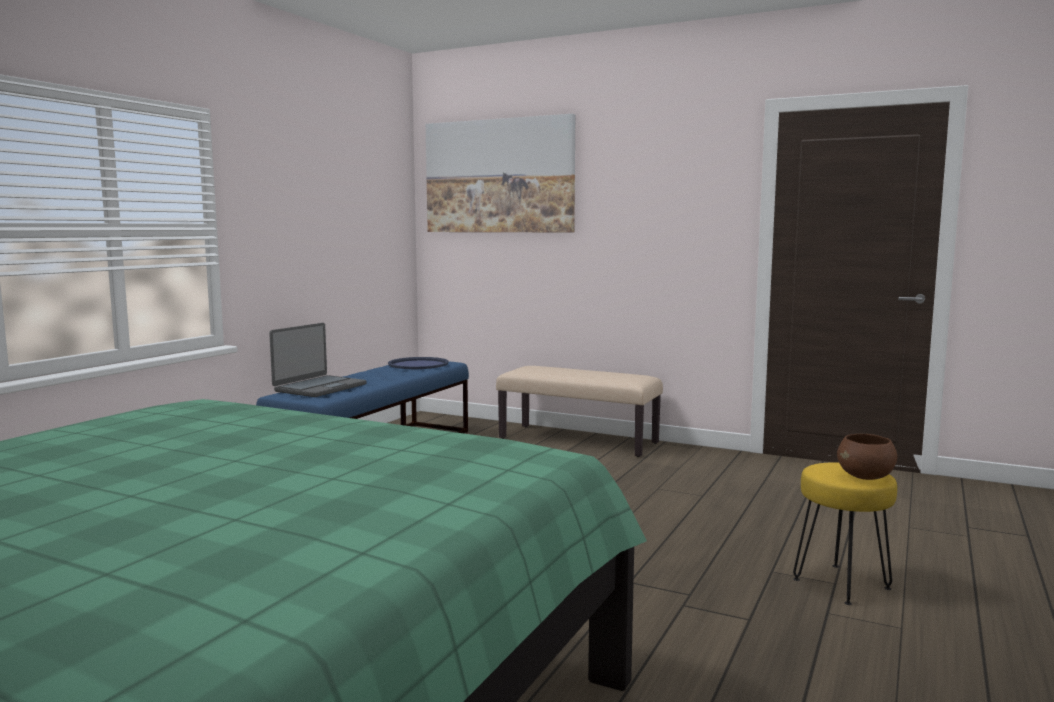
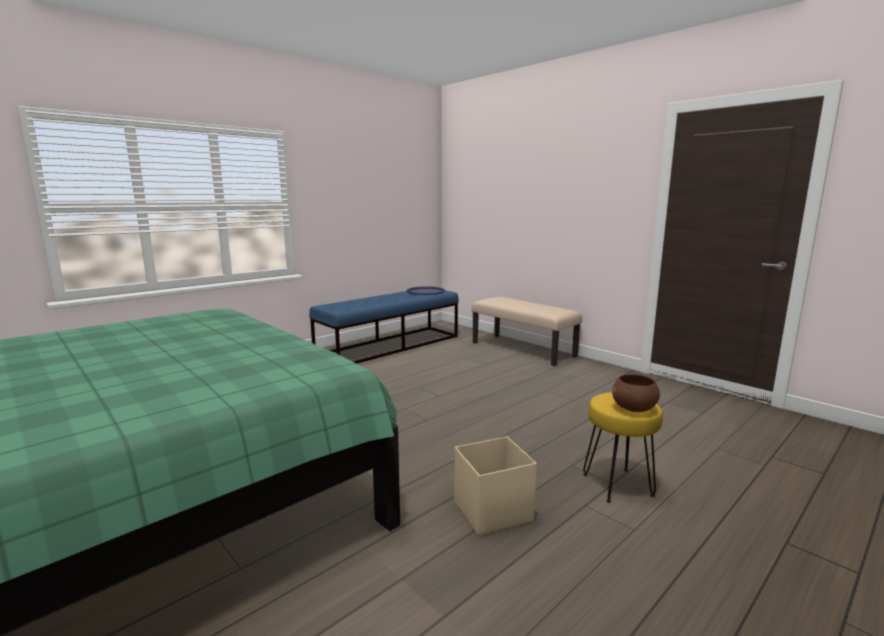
camera: 20 degrees right, 5 degrees up
laptop [269,323,367,397] -> none
picture [426,114,575,232] -> none
none -> beige storage box [454,437,537,536]

